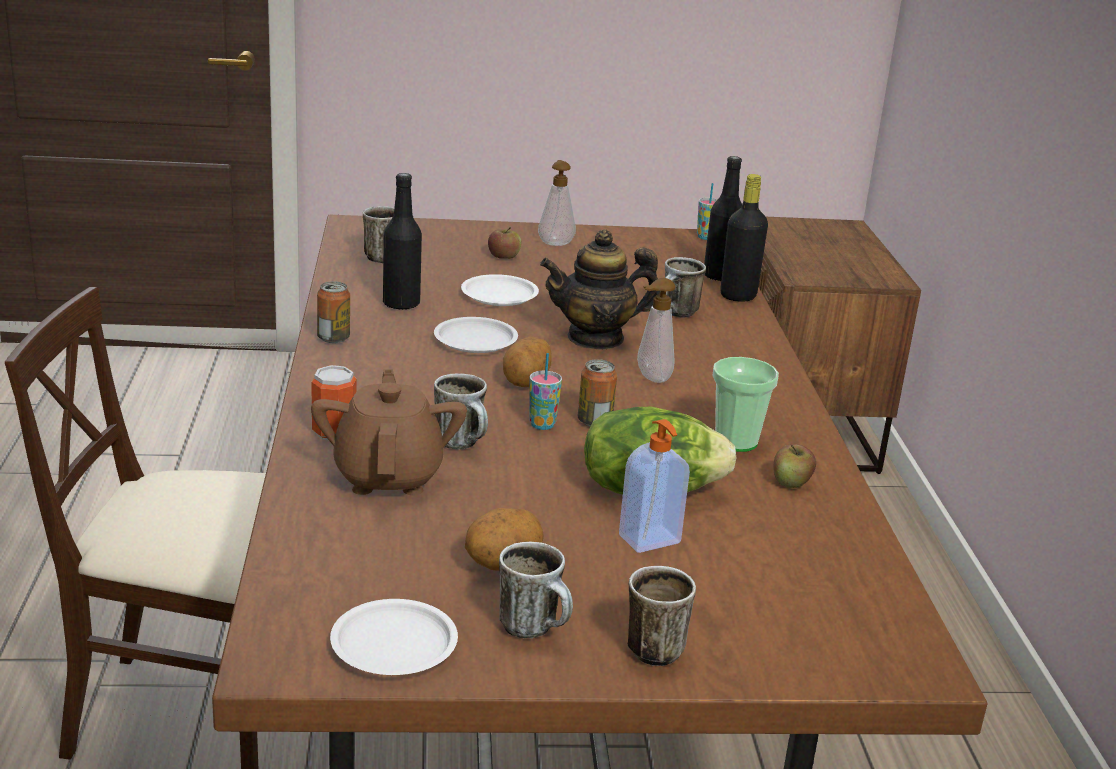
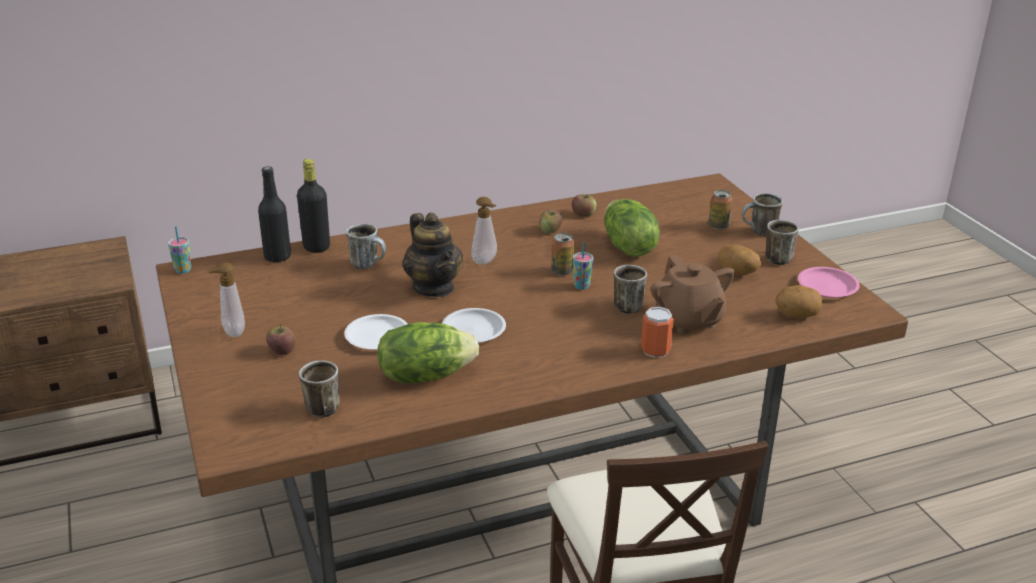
camera: 105 degrees left, 5 degrees up
brown teapot [311,369,467,495] -> brown teapot turned 90 degrees counterclockwise [651,255,735,334]
can [317,281,350,343] -> can moved to [709,190,732,230]
white plate [330,599,458,675] -> pink plate [798,267,860,298]
black bottle [383,173,422,310] -> lettuce [378,322,479,383]
potato [503,337,551,387] -> potato moved to [775,285,823,318]
soap dispenser [619,419,690,553] -> none
cup [712,357,779,452] -> apple [539,209,562,234]

